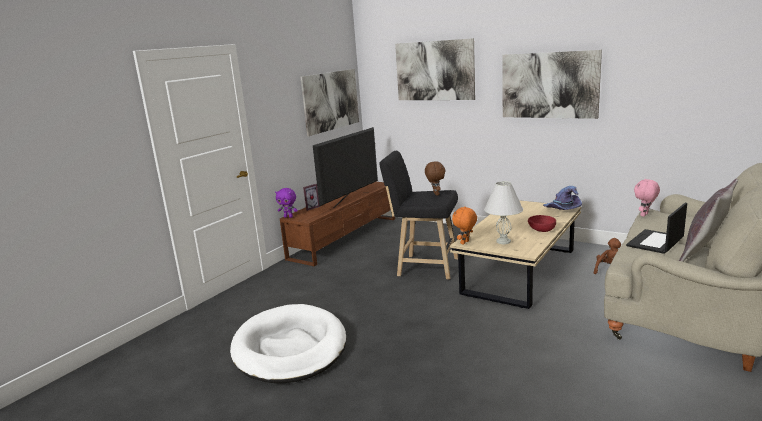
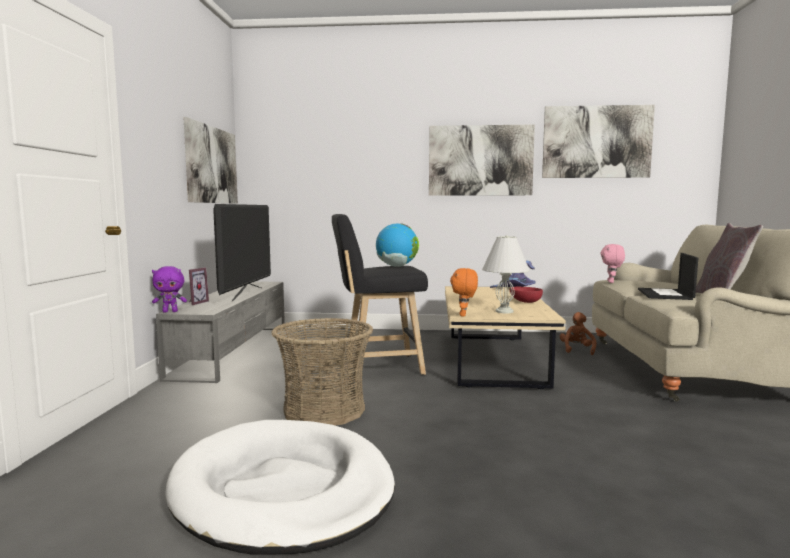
camera: 30 degrees left, 10 degrees down
brown tv stand [280,182,395,266] -> grey tv stand [156,281,285,383]
picture [395,38,475,100] -> picture moved to [542,105,655,178]
brown plush toy [425,161,445,196] -> globe [376,224,419,267]
none -> basket [272,318,373,425]

